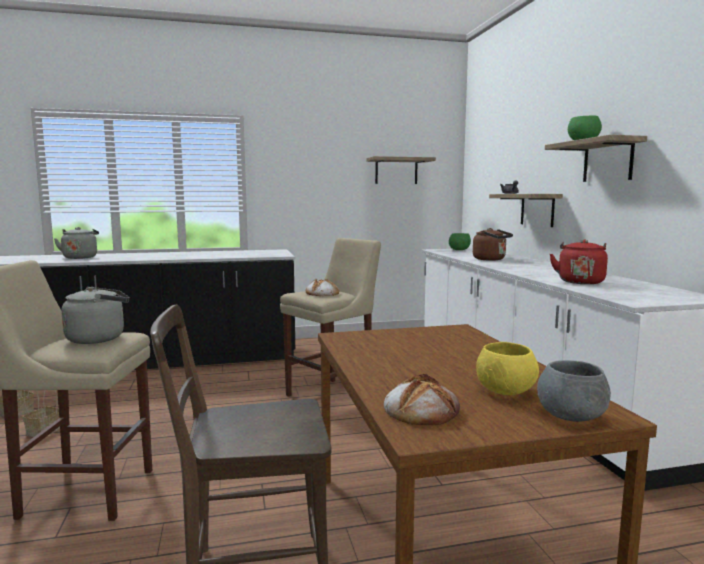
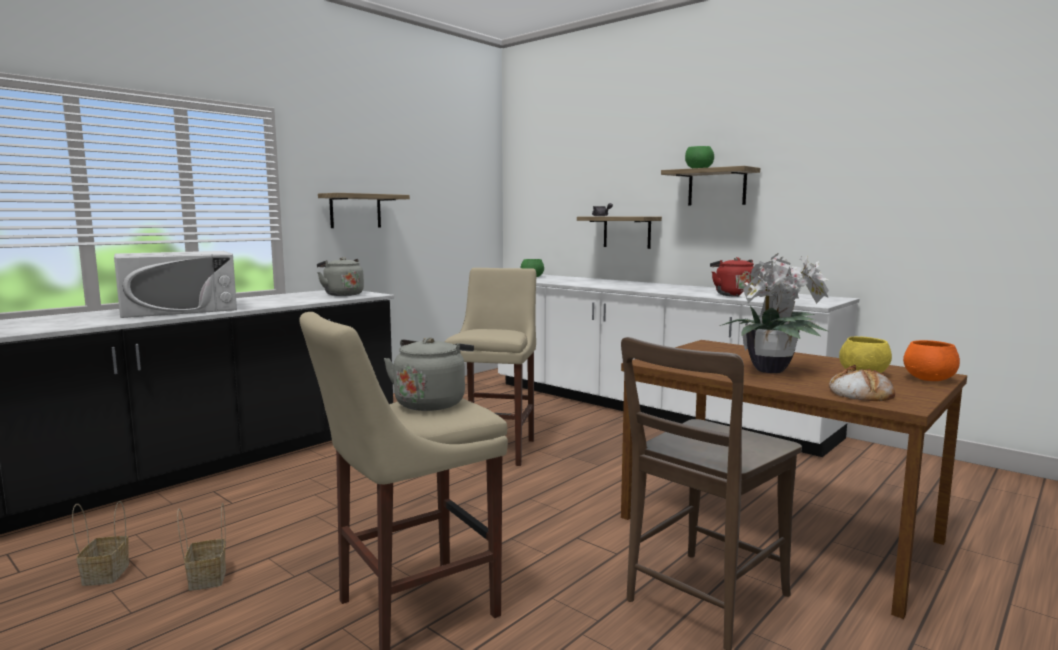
camera: 35 degrees left, 0 degrees up
grey kettle [54,227,99,259] -> grey kettle moved to [317,257,364,296]
bread [305,279,339,296] -> none
shelf [367,156,436,184] -> shelf moved to [318,193,410,228]
brown kettle [473,228,513,261] -> none
grey bowl [537,360,611,422] -> orange bowl [903,340,960,381]
none -> white microwave [114,251,237,318]
none -> potted plant [720,253,829,373]

